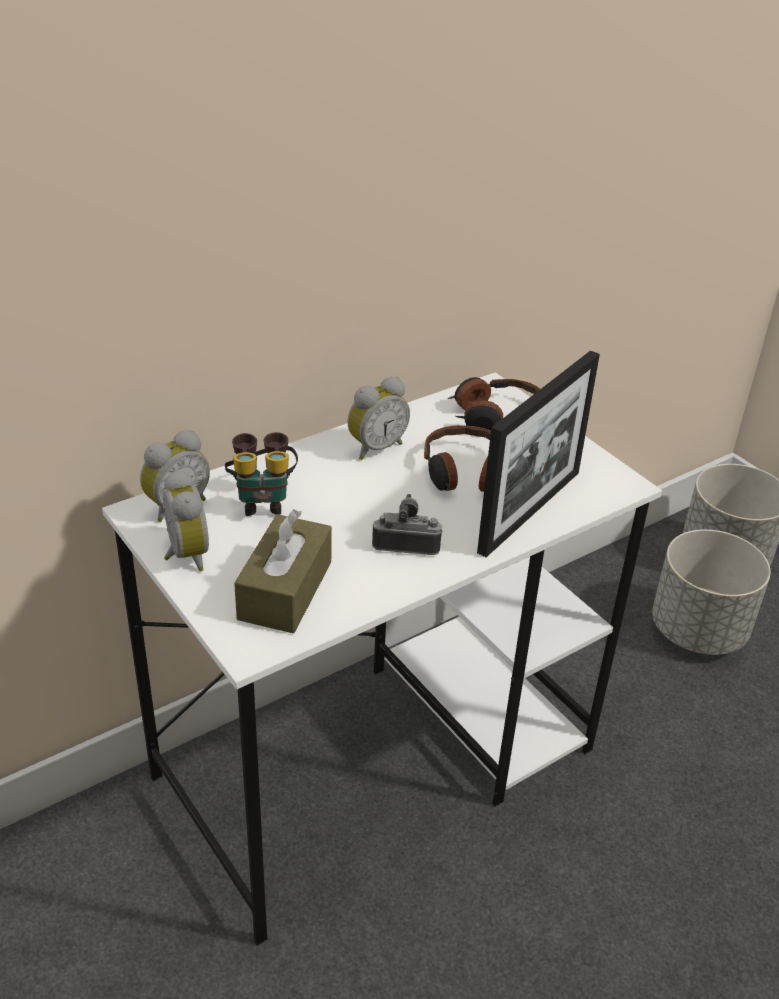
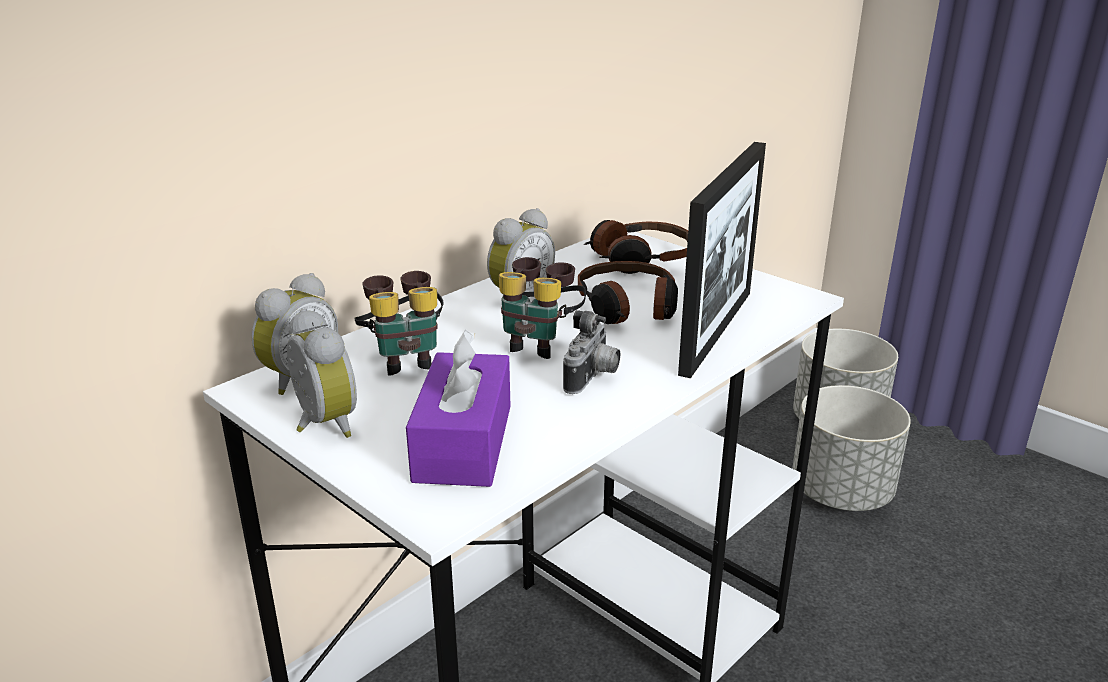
camera: 10 degrees left, 10 degrees down
brown tissue box [234,509,332,633] -> purple tissue box [406,329,510,487]
camera [372,494,443,555] -> camera turned 120 degrees clockwise [563,310,620,394]
none -> binoculars [499,257,586,359]

